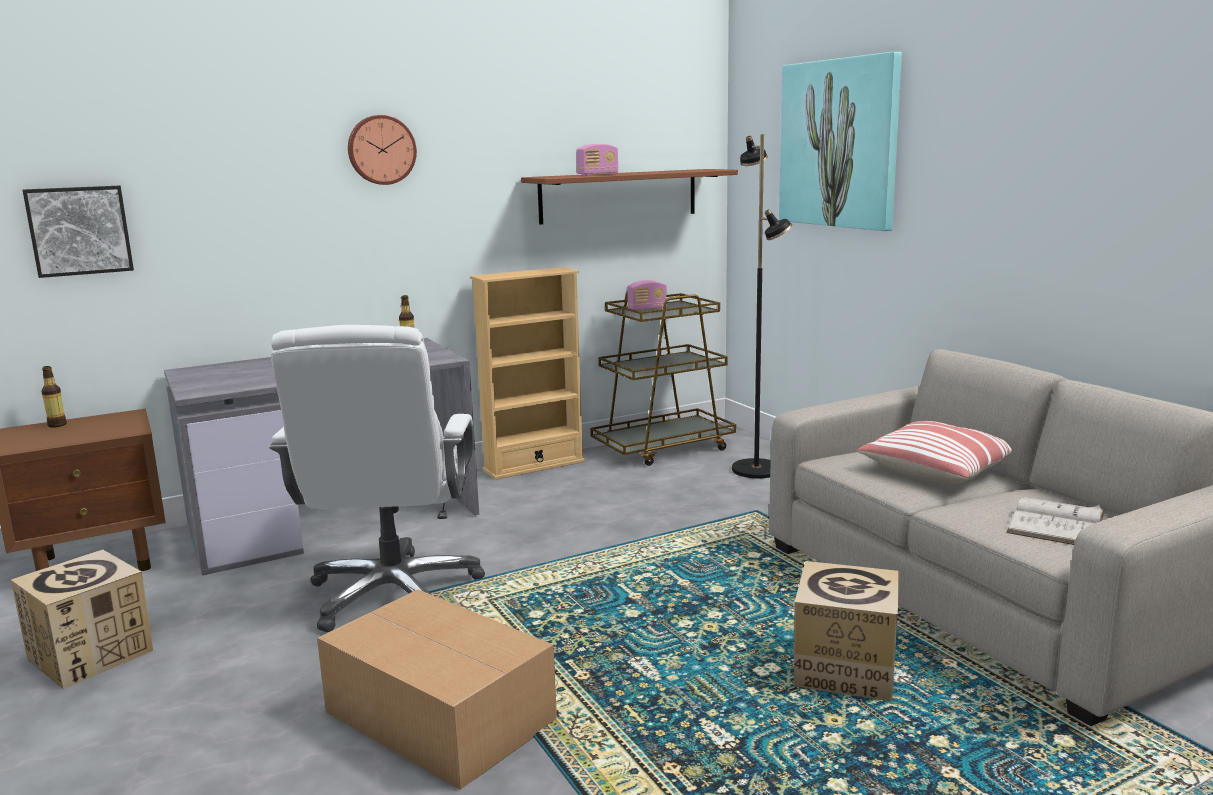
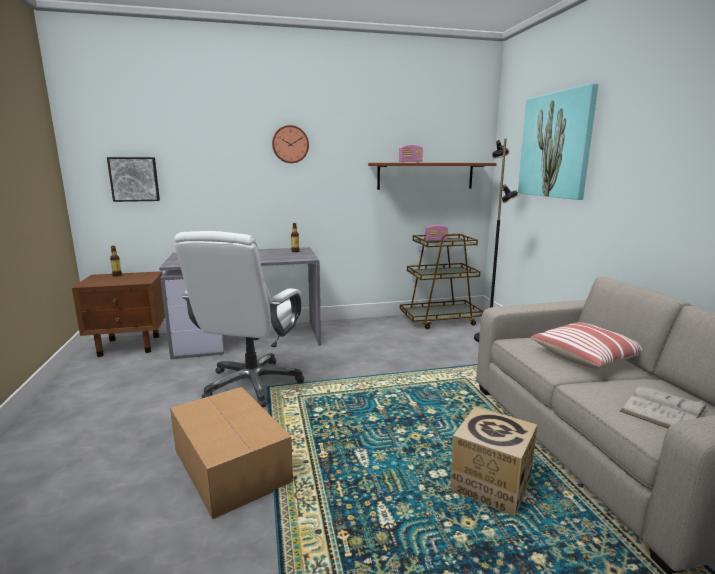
camera: 15 degrees right, 0 degrees up
cardboard box [11,550,153,689] -> none
beige bookcase [470,267,585,480] -> none

